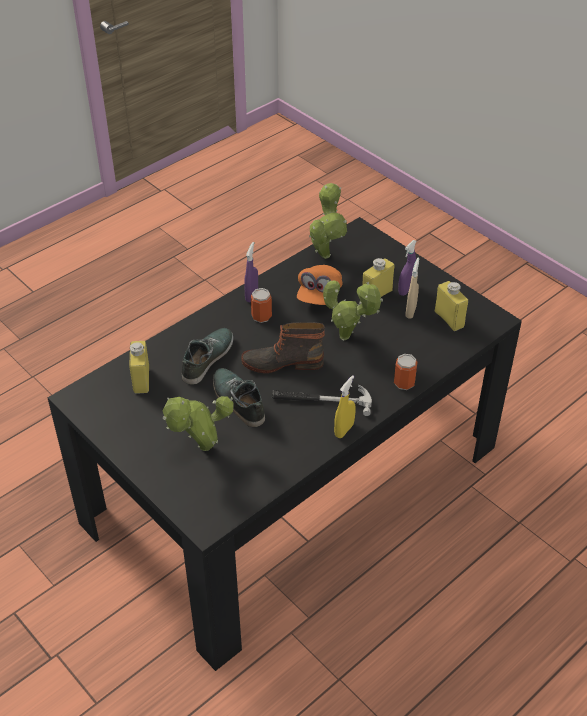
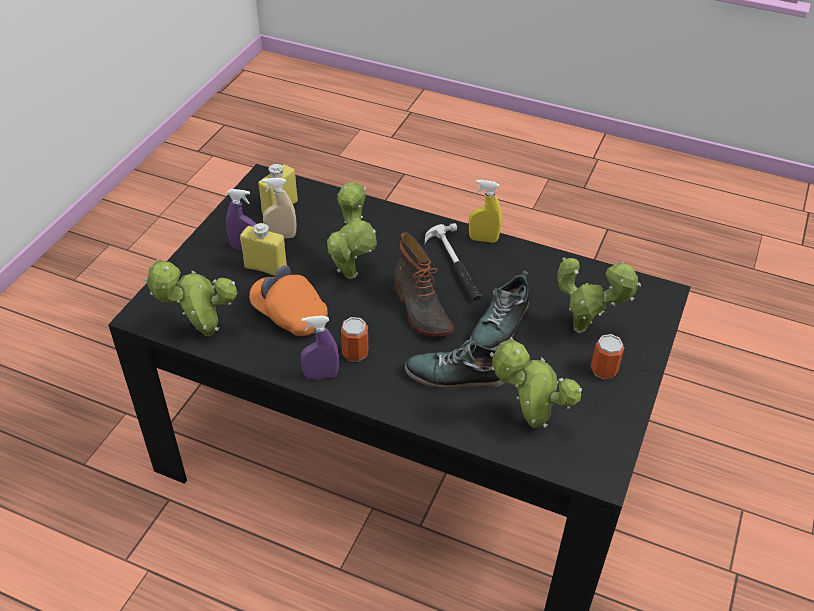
camera: 115 degrees left, 0 degrees up
yellow bottle [129,341,149,394] -> potted plant [490,337,582,428]
orange cap [297,265,343,305] -> orange cap turned 135 degrees counterclockwise [249,265,328,336]
can [394,354,417,390] -> can moved to [590,334,624,380]

